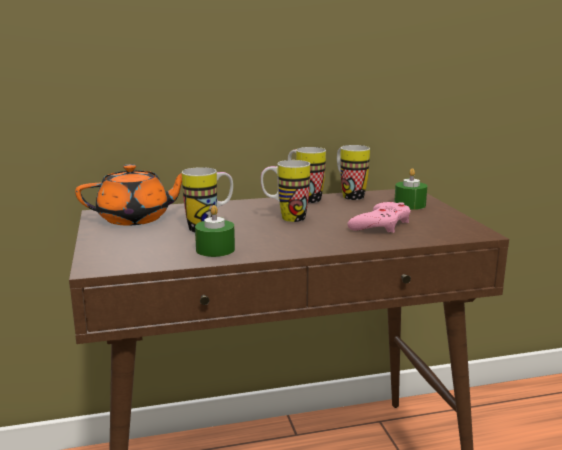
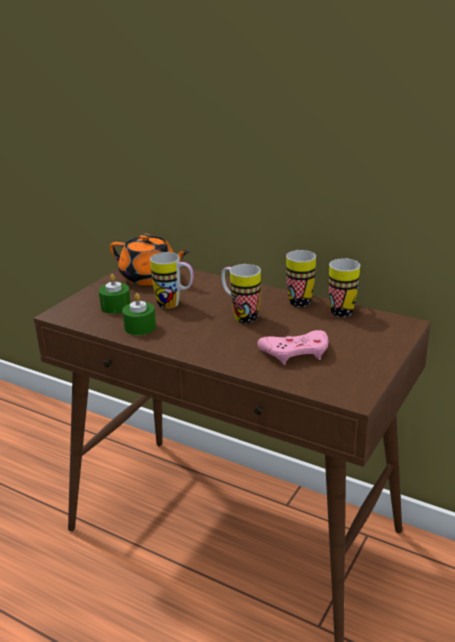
camera: 45 degrees right, 10 degrees up
green candle [394,168,427,210] -> green candle moved to [99,274,131,314]

